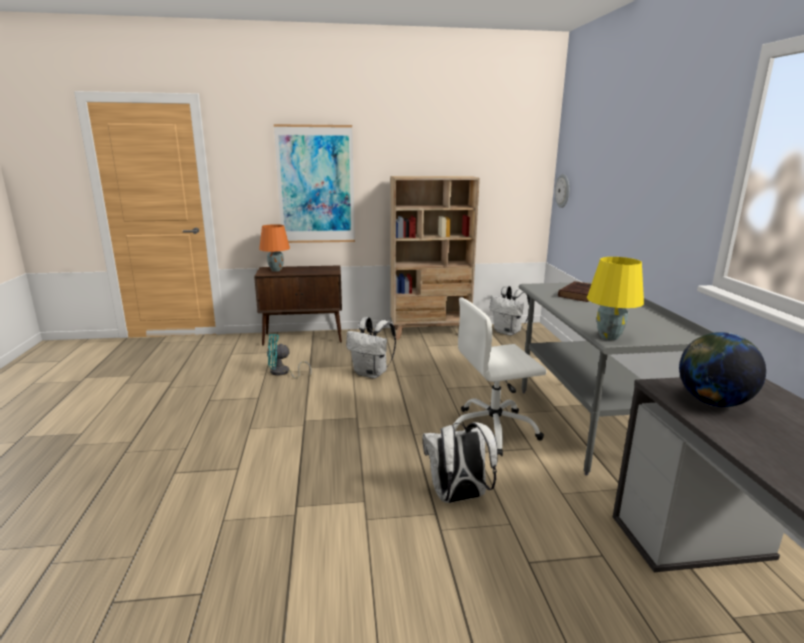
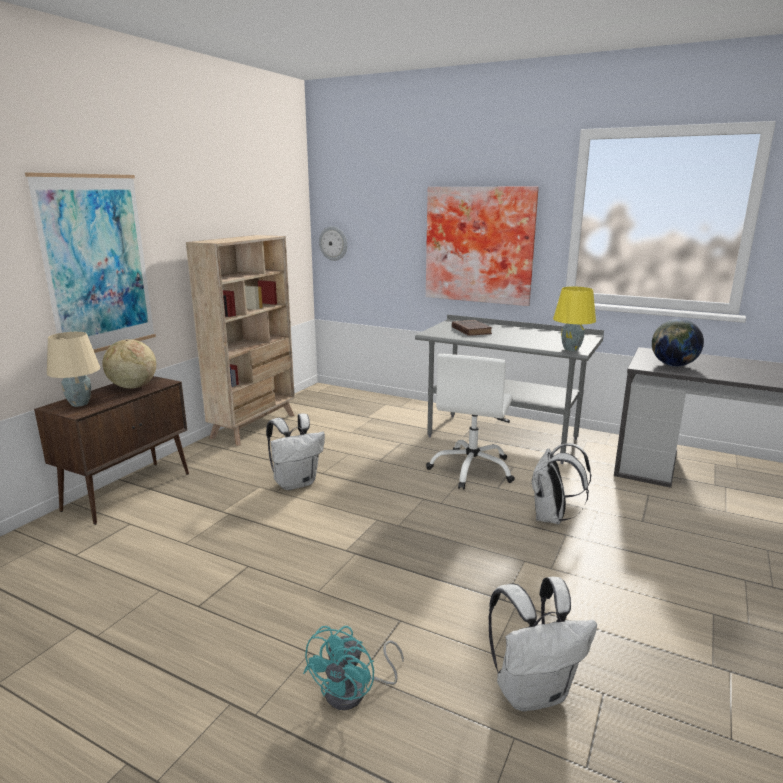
camera: 55 degrees left, 0 degrees up
orange table lamp [259,224,290,272] -> beige table lamp [47,332,100,407]
turquoise fan [267,334,312,379] -> turquoise fan moved to [303,626,404,710]
white backpack [490,286,530,336] -> white backpack moved to [488,577,597,711]
none -> globe [102,339,156,388]
none -> picture [426,187,539,306]

